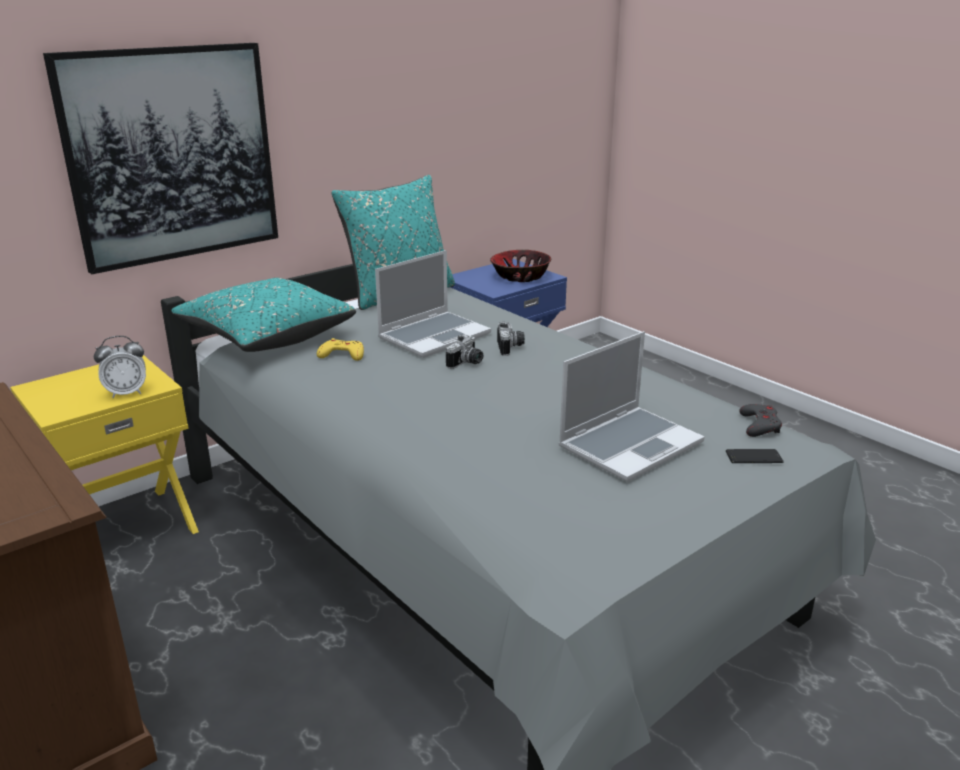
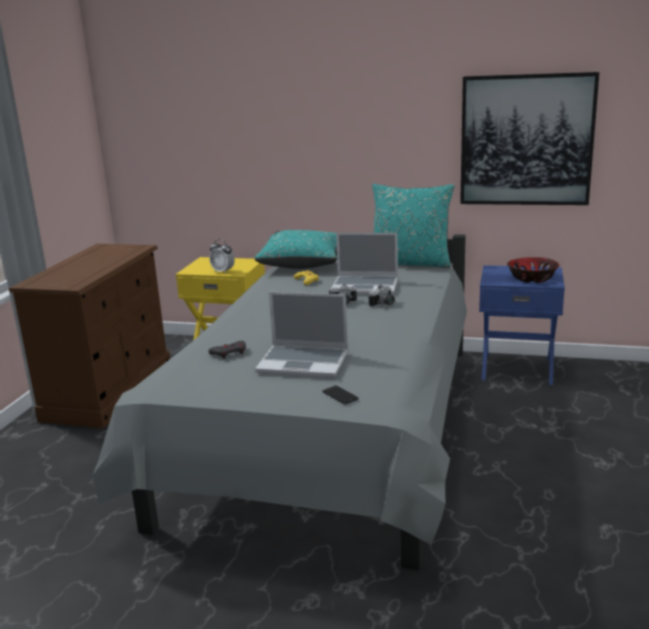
camera: 55 degrees right, 5 degrees down
picture [43,43,278,274] -> picture moved to [460,72,599,205]
grey game controller [739,404,782,437] -> grey game controller moved to [209,341,246,359]

